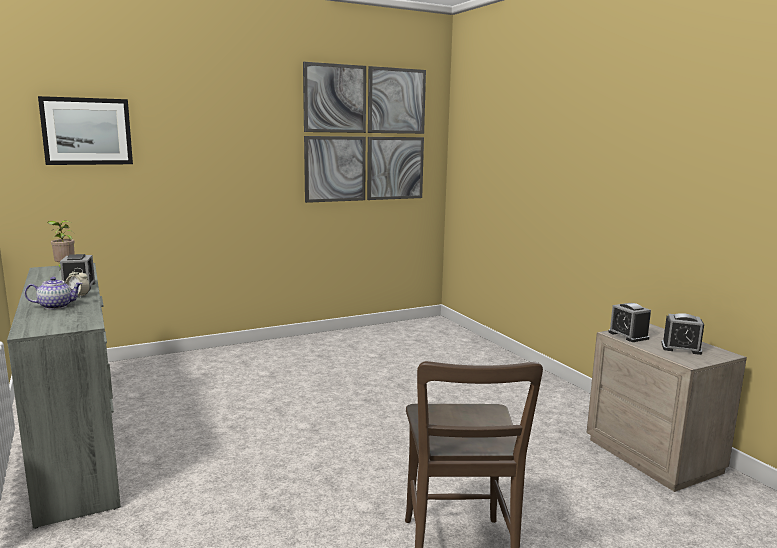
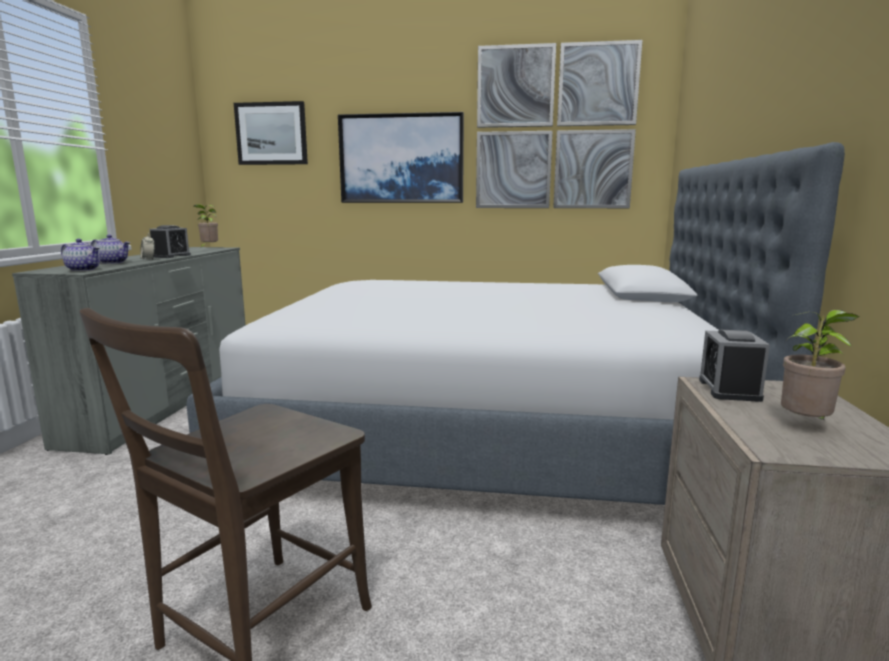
camera: 35 degrees right, 0 degrees up
alarm clock [661,313,704,355] -> potted plant [781,310,859,421]
none -> teapot [61,239,100,271]
none -> bed [187,142,845,505]
none -> picture [338,112,464,203]

